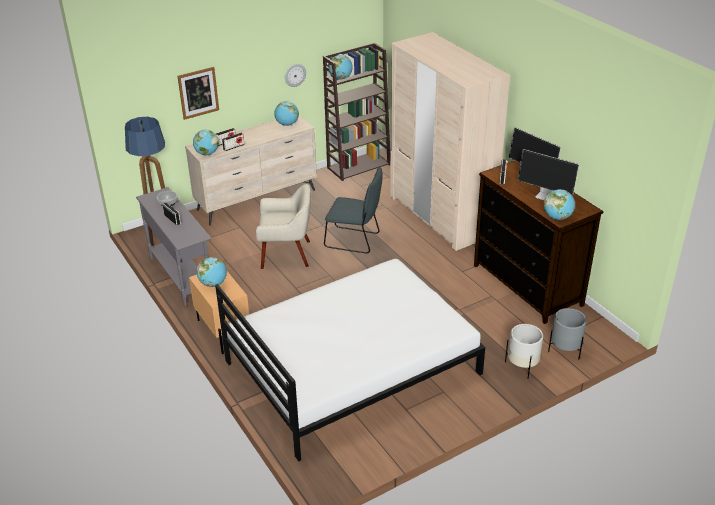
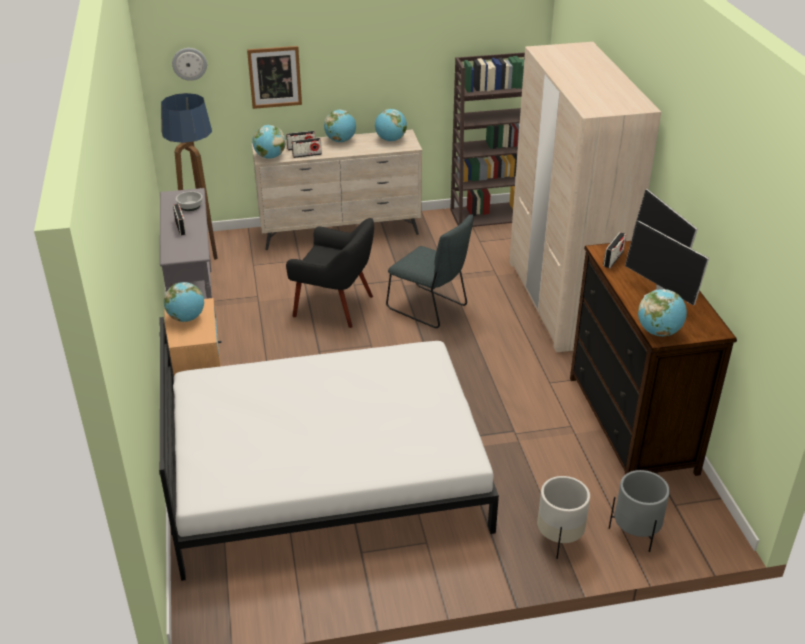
camera: 20 degrees right, 0 degrees up
beige armchair [256,184,311,269] -> black armchair [286,218,374,328]
wall clock [285,64,306,87] -> wall clock moved to [172,48,207,81]
globe [329,55,353,79] -> globe moved to [324,109,356,142]

